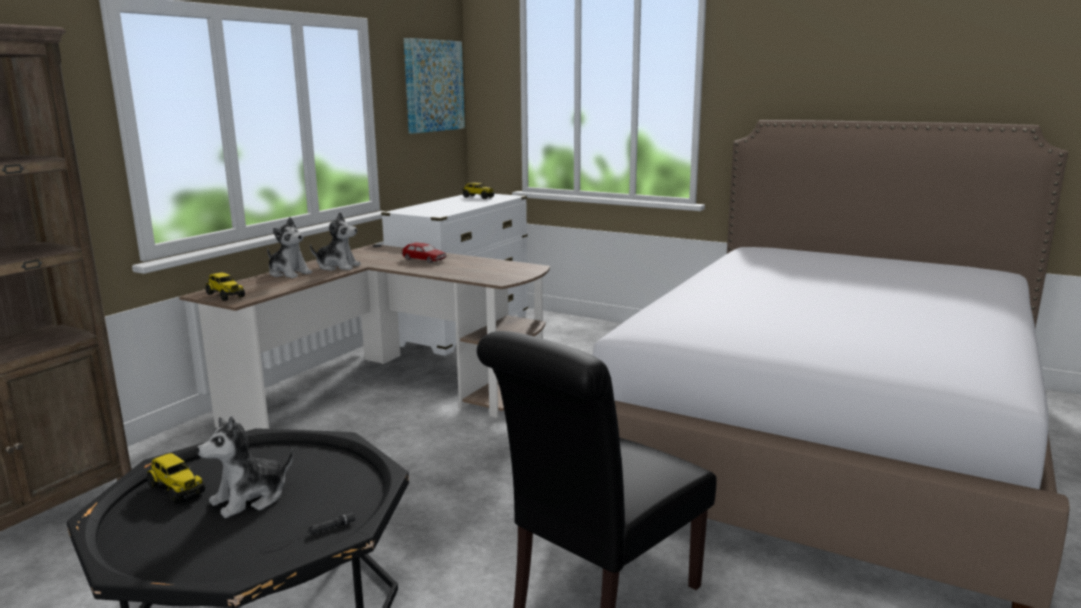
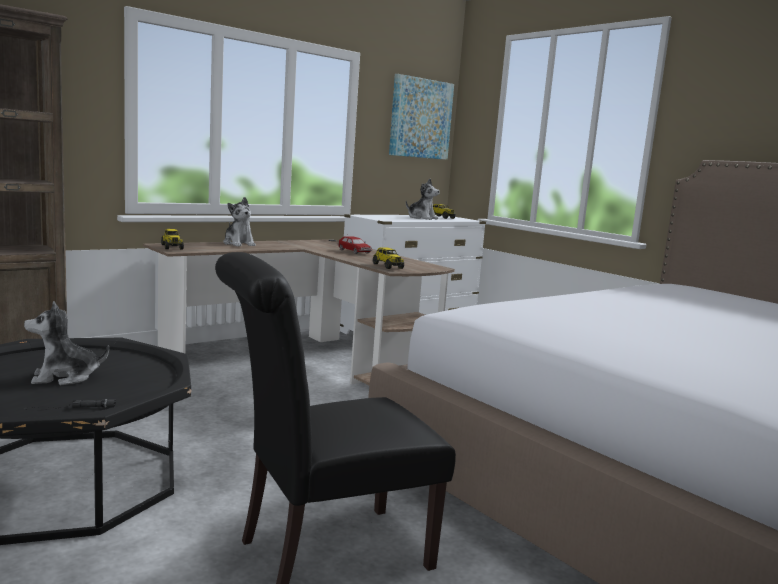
camera: 20 degrees right, 5 degrees down
toy truck [147,453,205,504] -> toy truck moved to [373,248,404,269]
plush toy [310,212,361,271] -> plush toy moved to [406,179,440,220]

